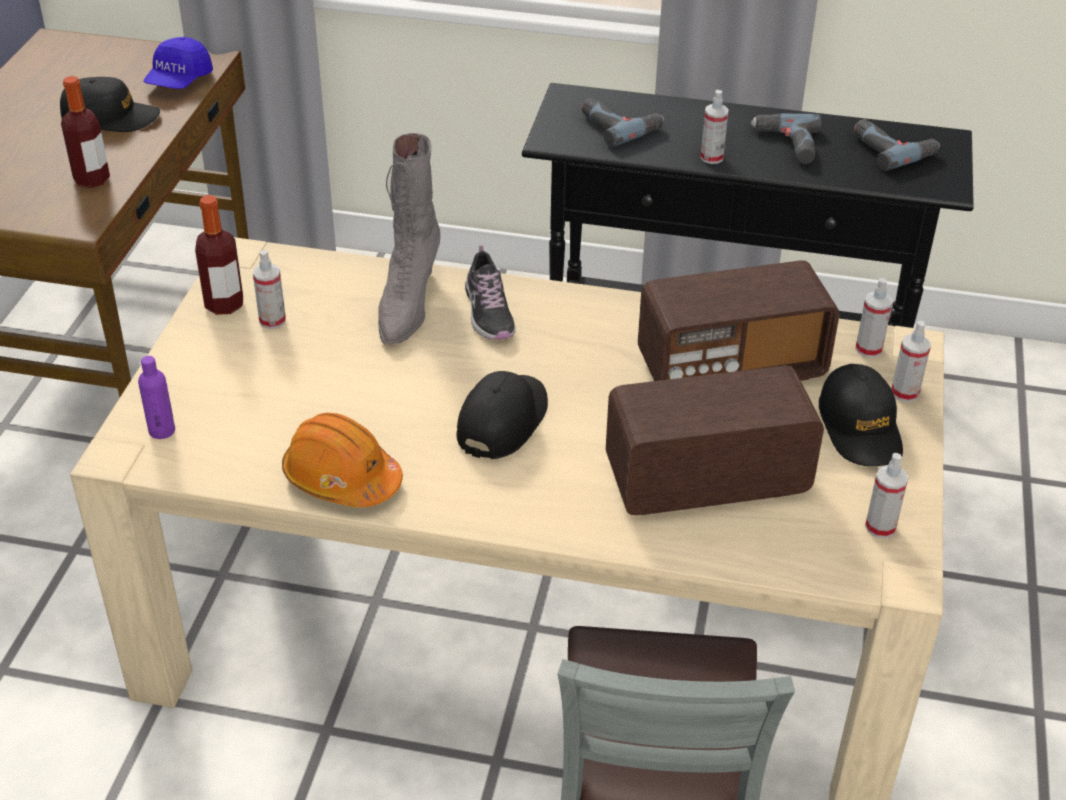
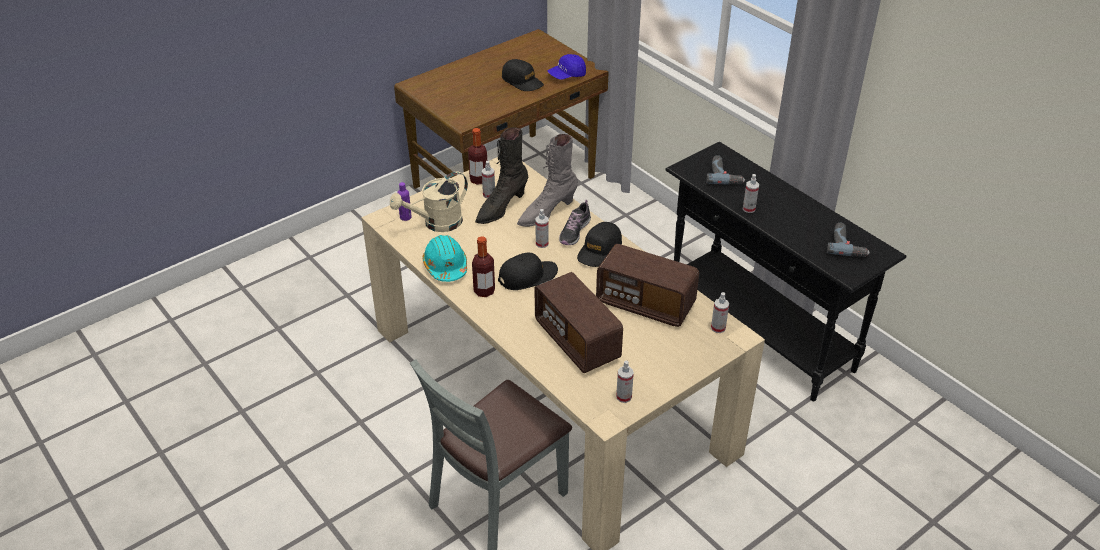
camera: 40 degrees right, 0 degrees up
bottle [61,76,110,188] -> bottle moved to [472,236,495,297]
orange hard hat [282,413,403,507] -> turquoise hard hat [422,235,467,282]
radio [606,366,824,515] -> radio turned 150 degrees counterclockwise [534,272,623,373]
power drill [751,113,821,164] -> none
black cap [819,364,903,466] -> black cap moved to [577,222,622,267]
spray bottle [891,321,931,402] -> spray bottle moved to [535,209,549,248]
none -> beige watering can [390,171,468,232]
none -> black boot [475,127,528,224]

